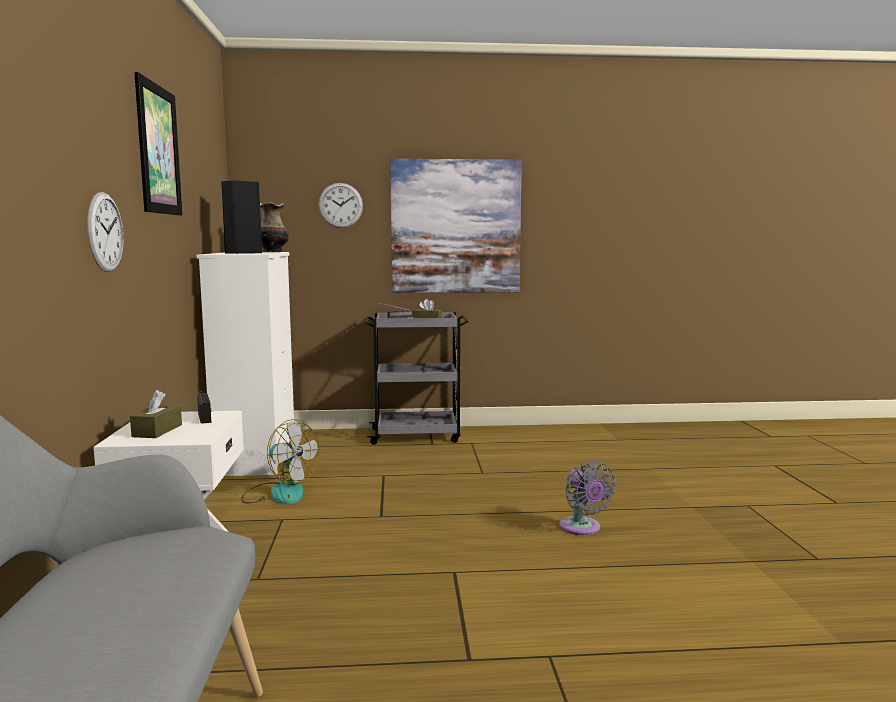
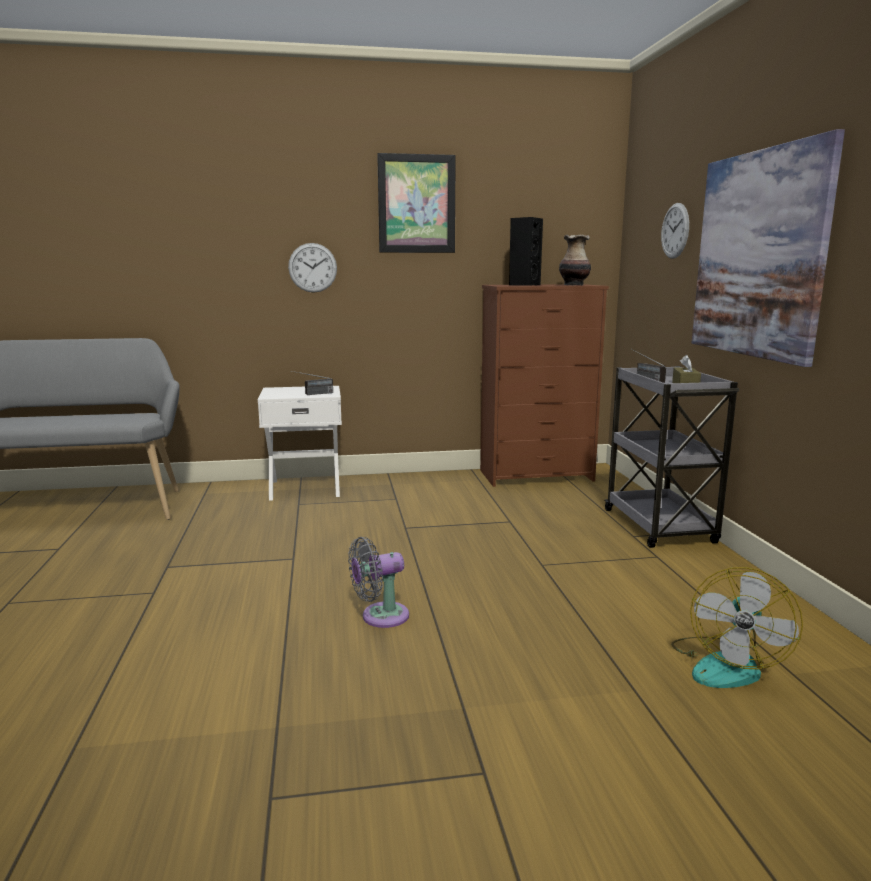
camera: 85 degrees right, 5 degrees up
brown tissue box [130,390,182,438] -> none
white dresser [197,252,294,476] -> brown dresser [480,284,609,487]
fan [241,419,320,504] -> fan moved to [671,567,803,688]

